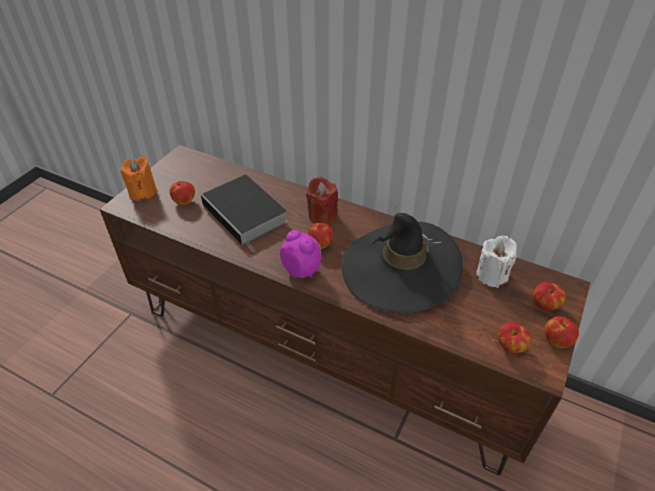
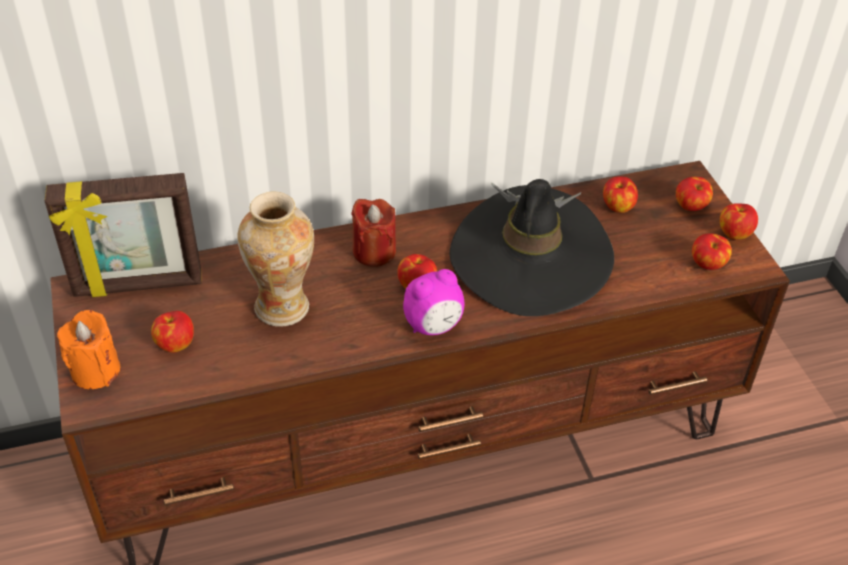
camera: 45 degrees left, 0 degrees up
book [201,175,287,252] -> vase [238,191,314,327]
alarm clock [280,230,321,278] -> alarm clock turned 150 degrees clockwise [403,269,464,335]
white candle [476,235,517,288] -> apple [603,176,638,213]
none -> picture frame [44,173,202,297]

